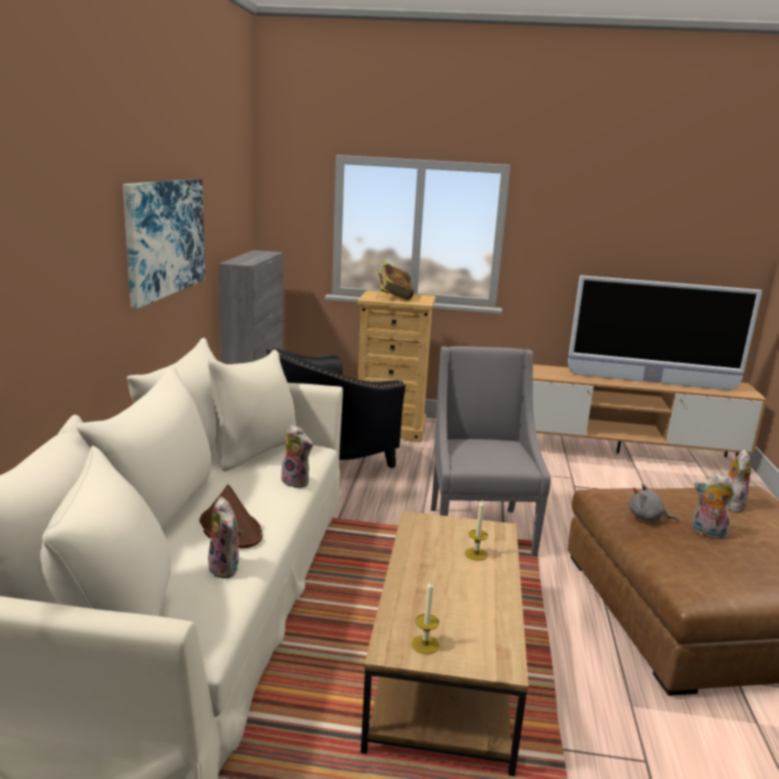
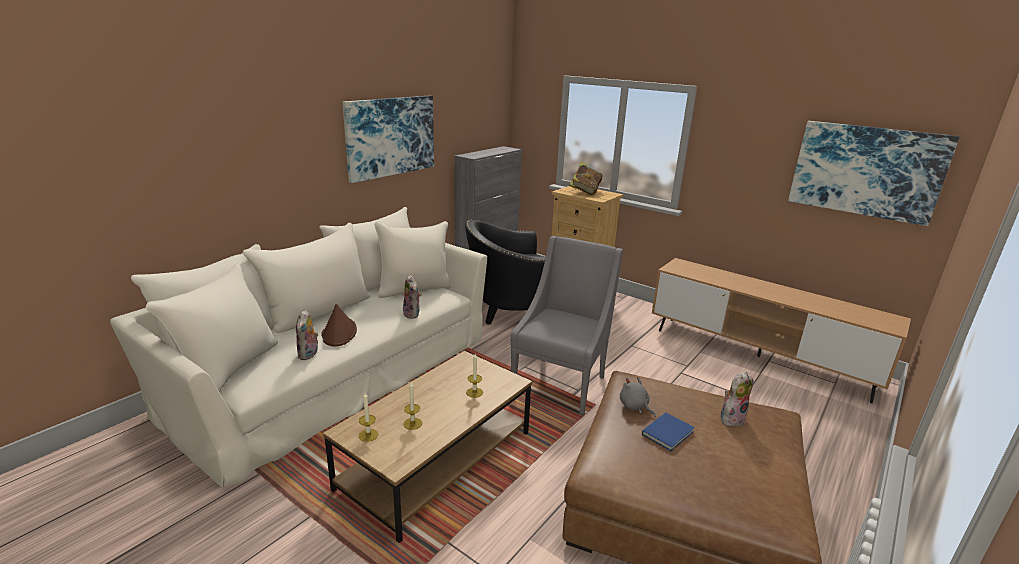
camera: 30 degrees right, 5 degrees up
television [568,275,762,390] -> none
plush toy [692,474,735,539] -> blue book [642,412,695,451]
none -> candle [403,382,422,430]
none -> picture [788,121,960,226]

